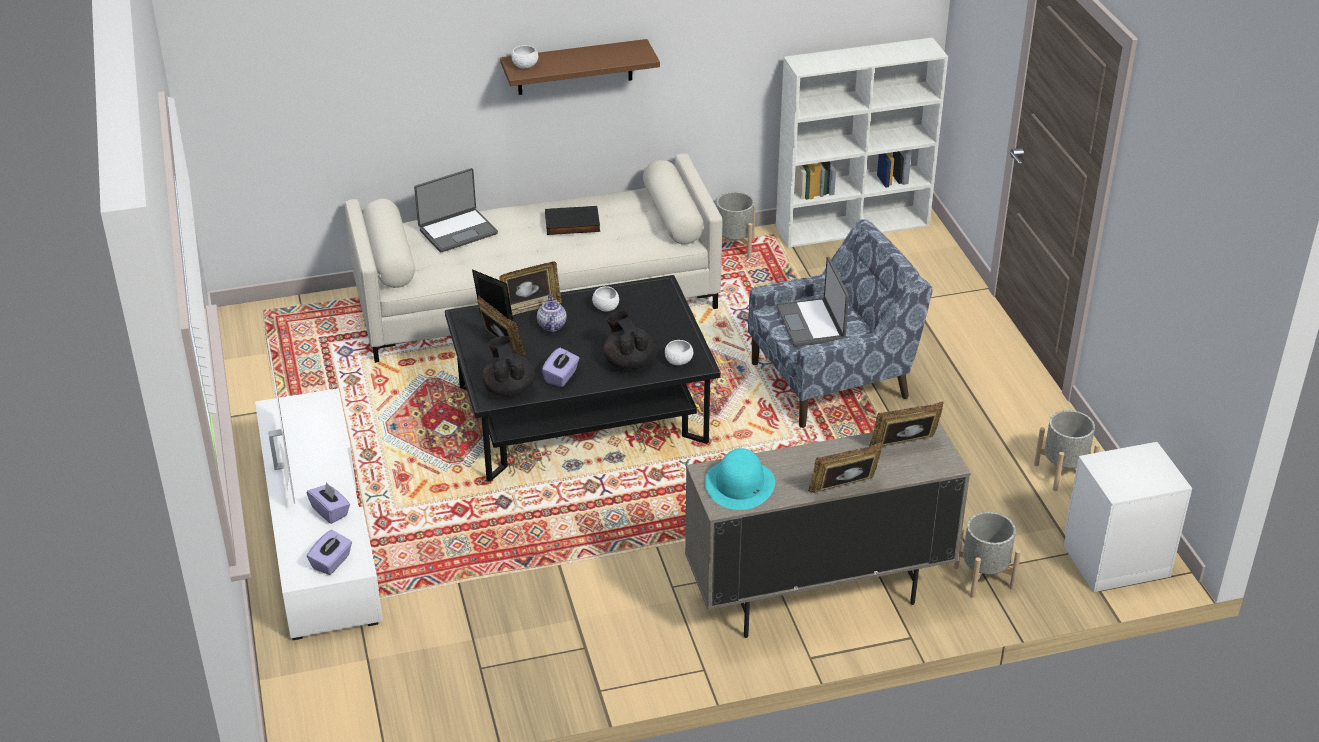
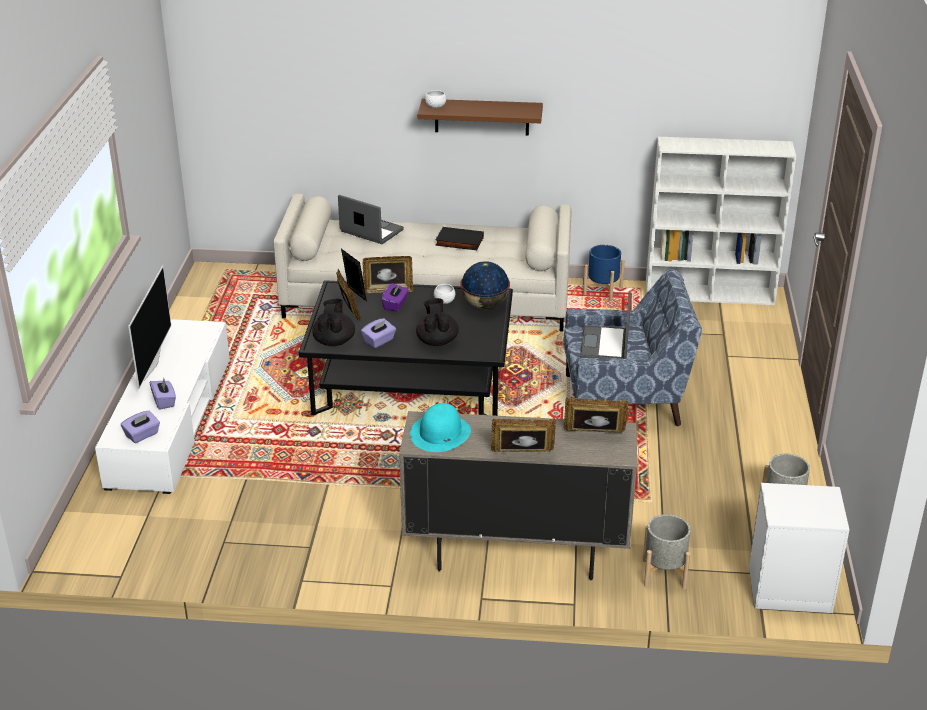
camera: 20 degrees right, 5 degrees down
laptop [414,168,498,253] -> laptop turned 135 degrees counterclockwise [338,195,404,244]
teapot [537,294,567,332] -> purple tissue box [381,283,408,312]
white bowl [665,340,693,365] -> none
grey planter [716,192,756,258] -> blue planter [583,245,625,301]
none -> globe [461,261,510,309]

